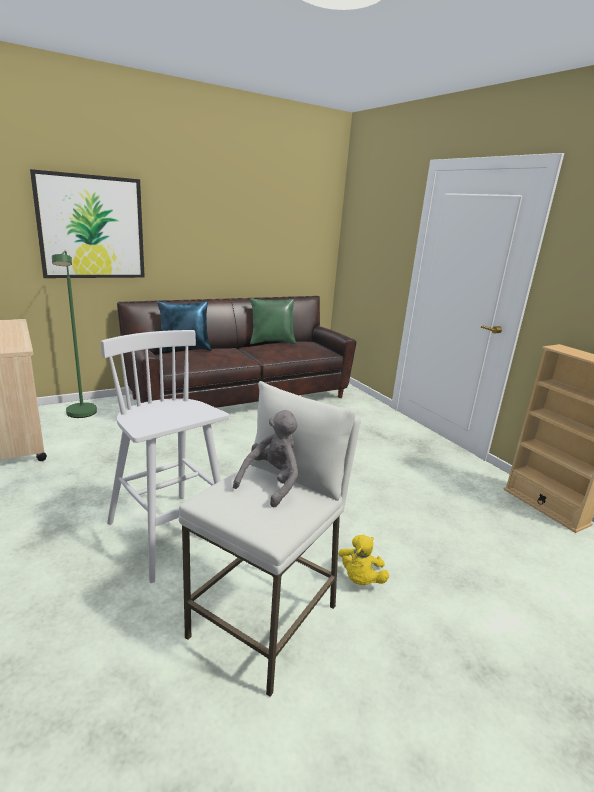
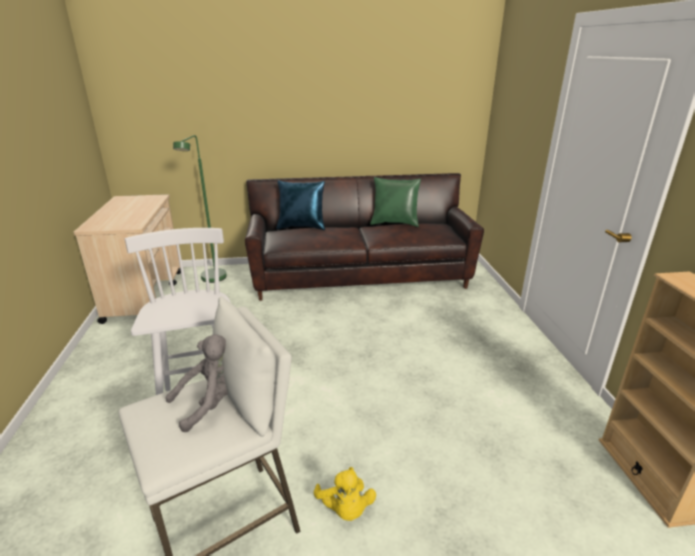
camera: 25 degrees right, 5 degrees up
picture [30,169,145,278] -> none
yellow plush toy [339,535,389,585] -> yellow plush toy turned 60 degrees counterclockwise [314,467,376,521]

